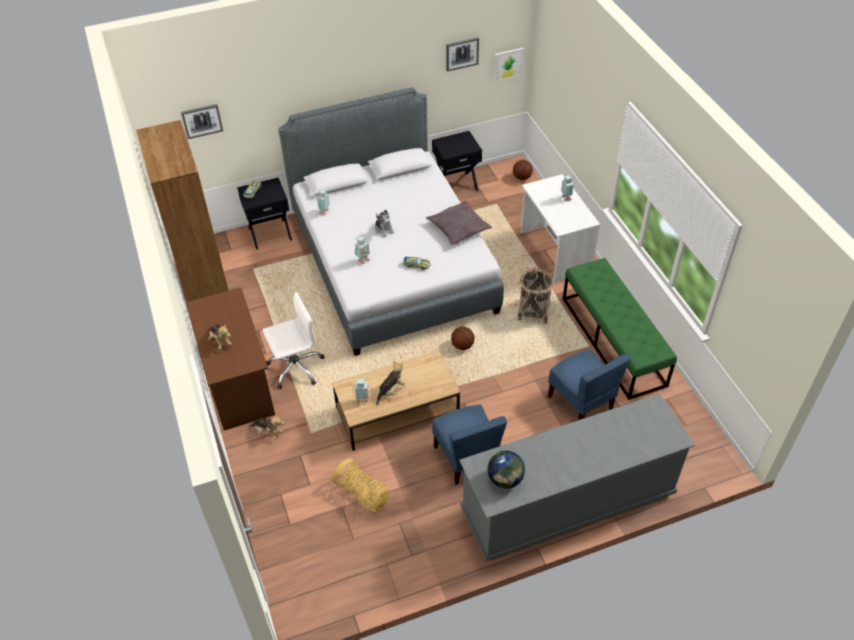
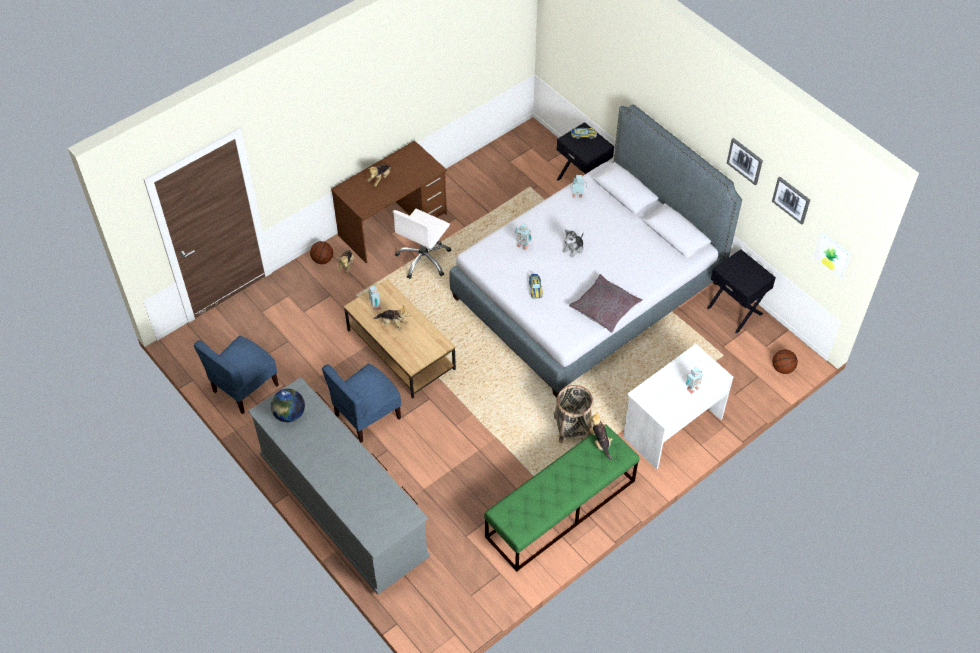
camera: 70 degrees right, 5 degrees up
brown bookcase [136,120,229,302] -> none
picture [181,104,223,139] -> picture moved to [727,138,763,185]
white office chair [263,292,325,389] -> white office chair turned 75 degrees clockwise [393,209,451,279]
basket [332,458,390,513] -> none
basketball [451,327,475,350] -> basketball moved to [310,241,333,264]
blue chair [548,350,631,420] -> blue chair moved to [194,336,279,414]
none -> plush toy [589,412,612,460]

